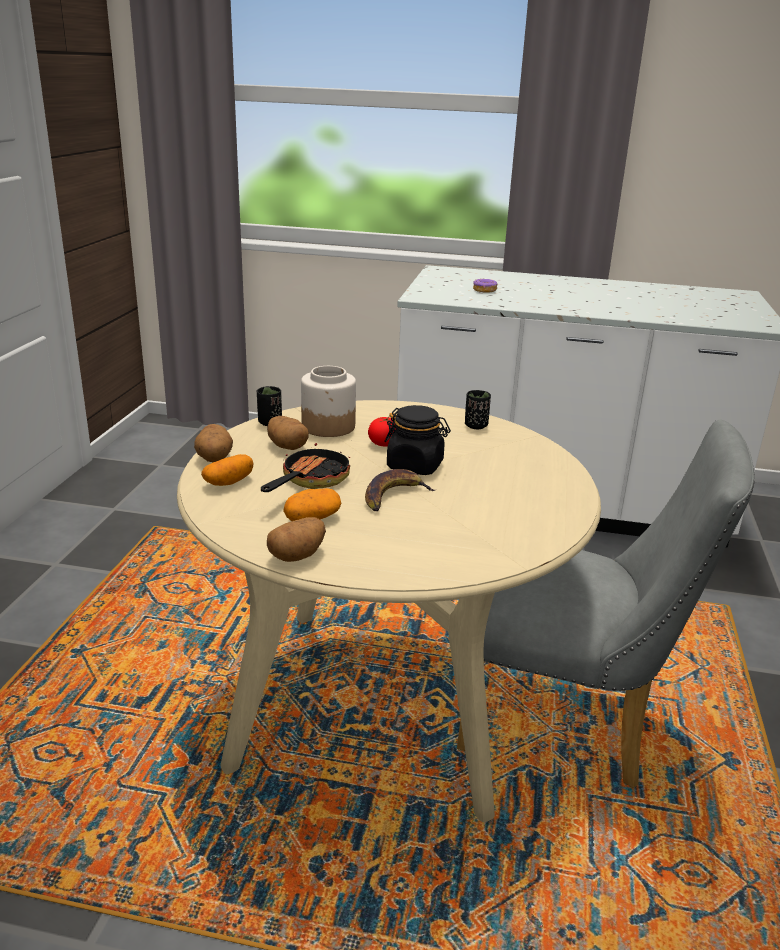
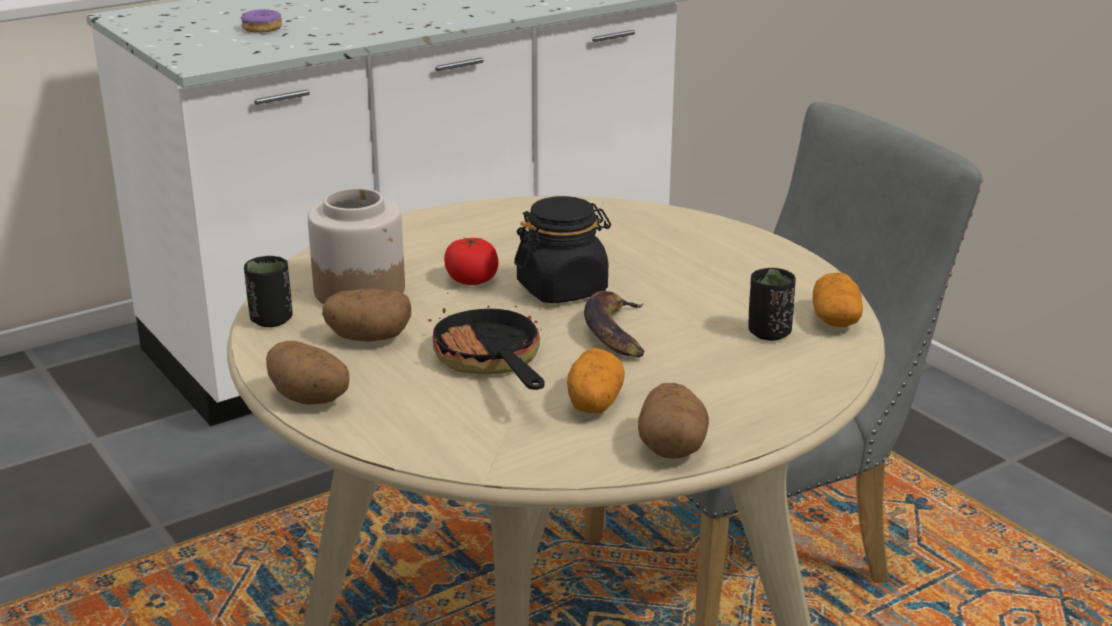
camera: 45 degrees left, 0 degrees up
potato [201,454,253,486] -> potato moved to [813,273,863,327]
black cup [465,390,491,429] -> black cup moved to [748,268,796,341]

